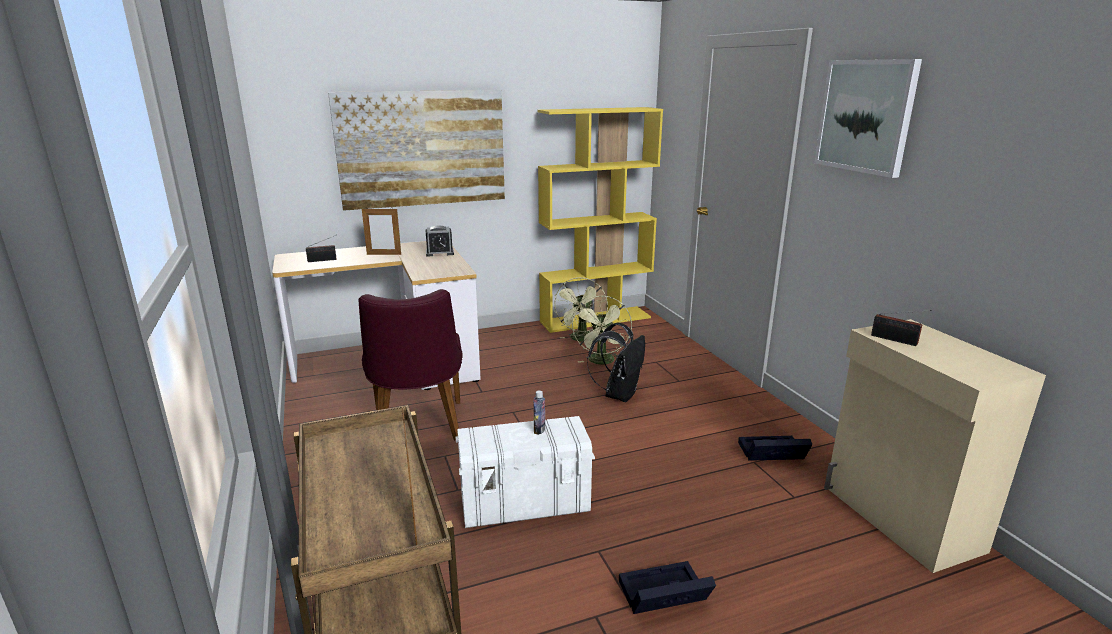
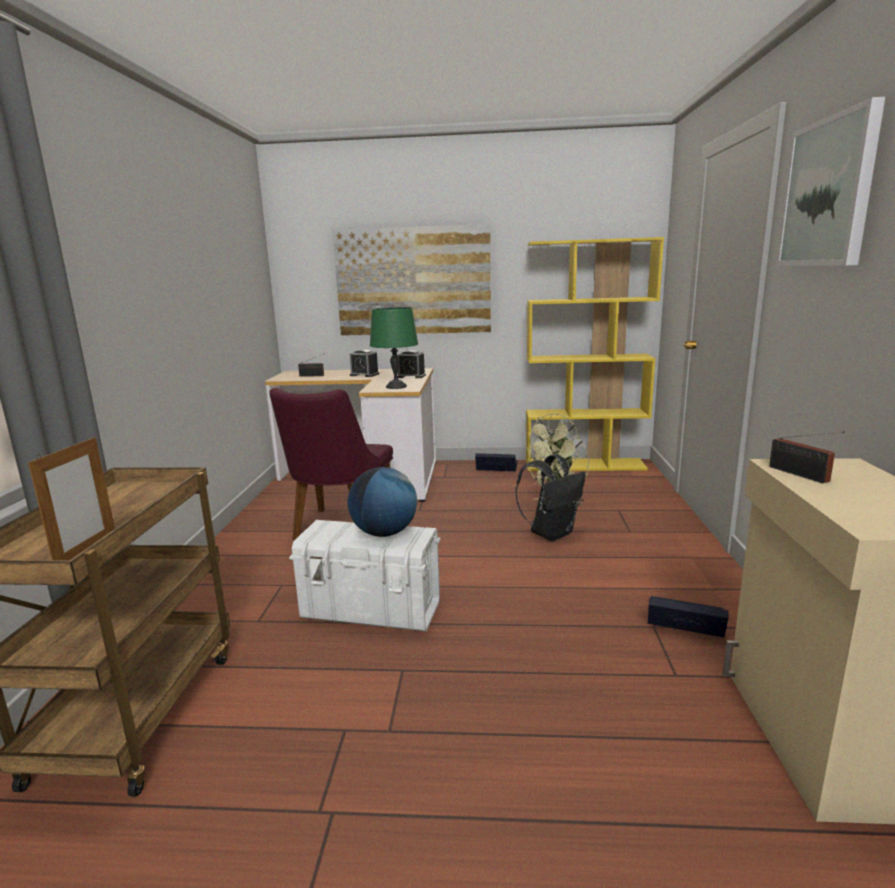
camera: 25 degrees right, 5 degrees down
picture frame [362,207,401,255] -> alarm clock [349,349,379,377]
bottle [533,390,545,435] -> globe [348,467,417,537]
black storage box [619,561,716,614] -> black storage box moved to [475,453,517,471]
none -> green table lamp [370,307,418,389]

